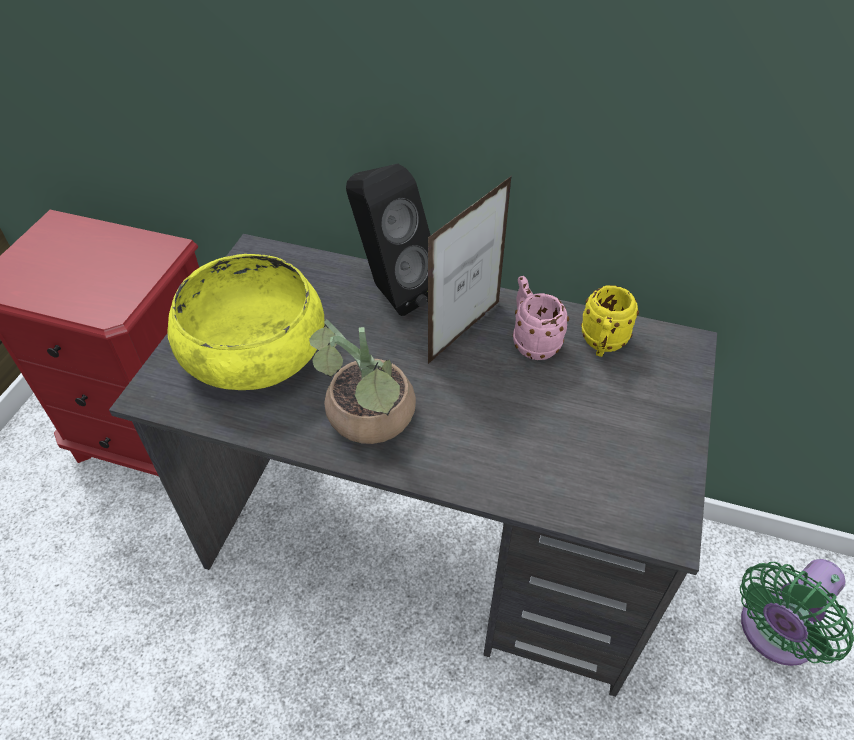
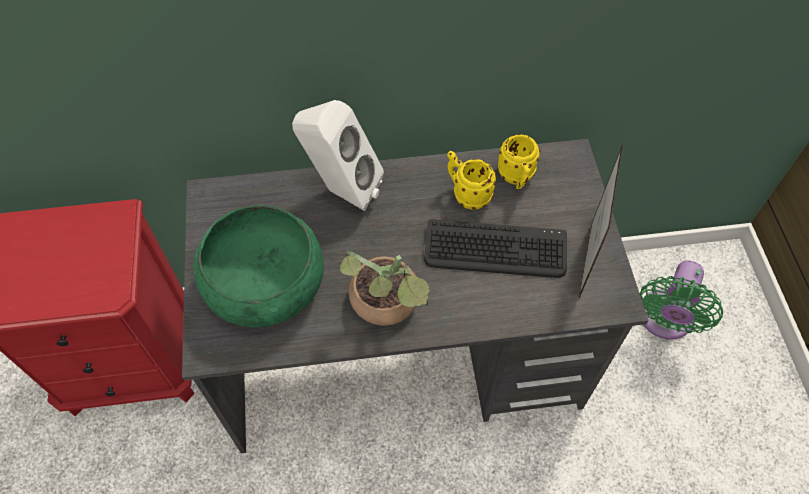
camera: 25 degrees left, 10 degrees up
yellow bowl [167,254,324,390] -> green bowl [193,205,324,327]
black speaker [346,164,430,316] -> white speaker [292,100,384,211]
picture frame [428,175,512,364] -> picture frame moved to [579,144,623,298]
pink mug [513,276,569,360] -> yellow mug [447,151,496,210]
none -> keyboard [424,219,567,278]

